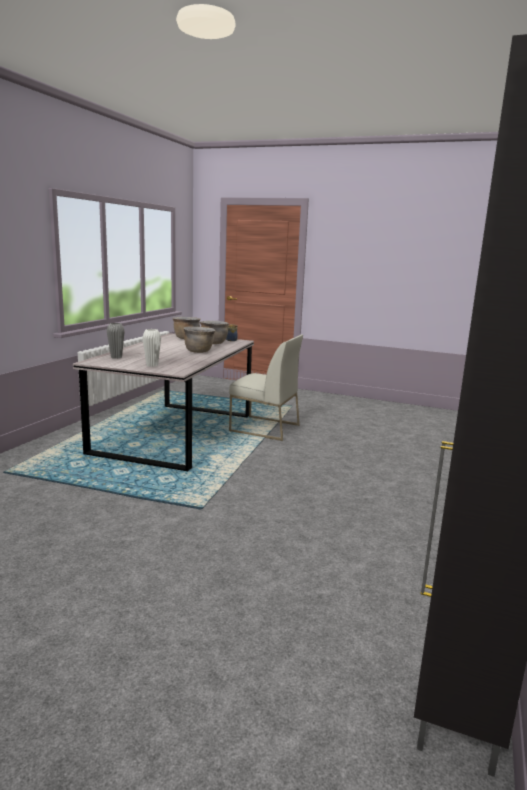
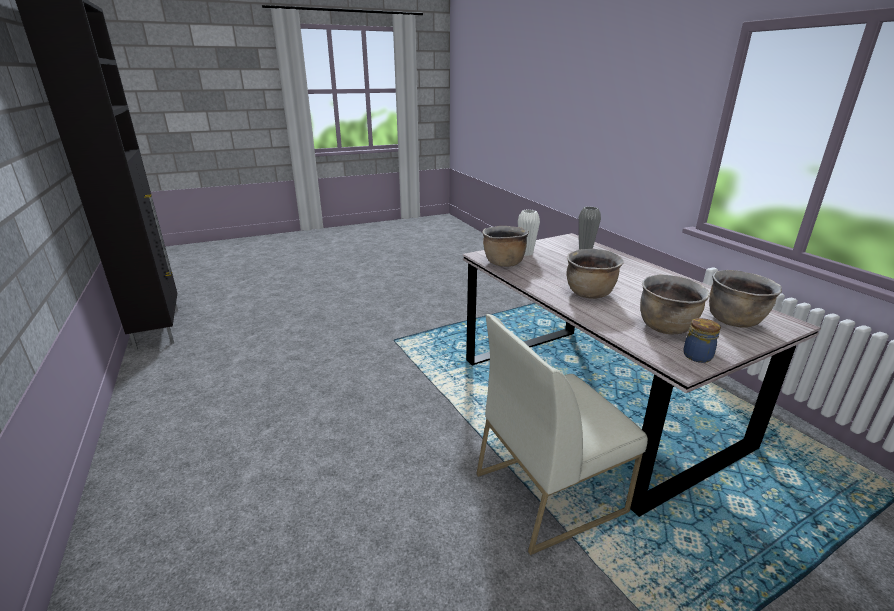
camera: 135 degrees right, 10 degrees up
none -> brown cooking pot [482,226,529,267]

